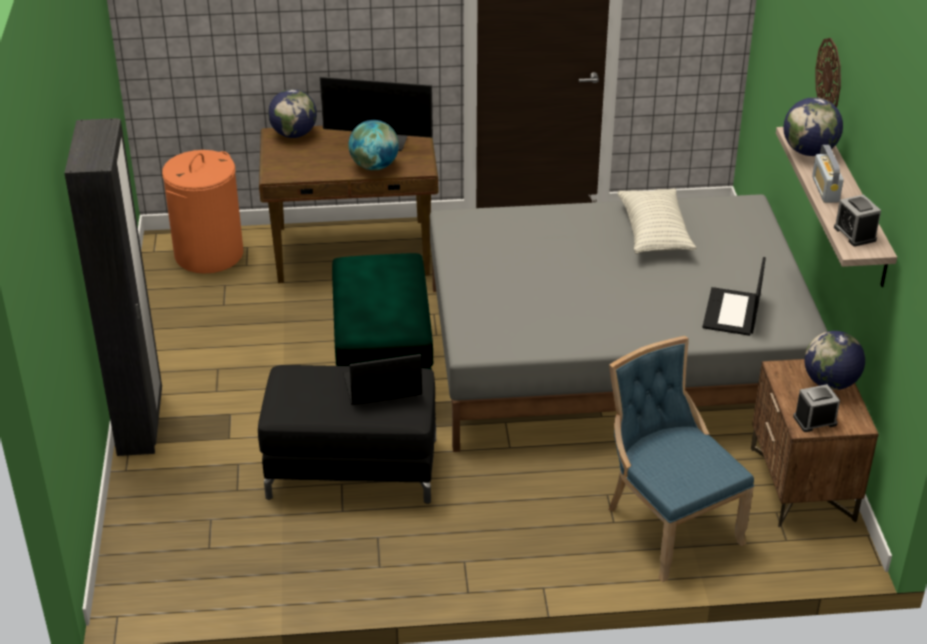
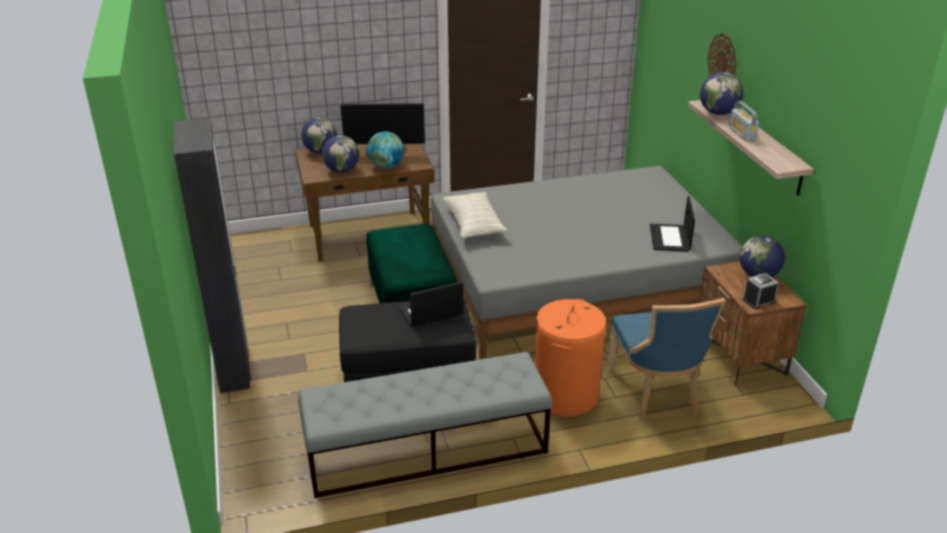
camera: 10 degrees left, 5 degrees down
orange laundry basket [162,150,243,274] -> orange laundry basket moved to [535,299,606,417]
blue chair [609,336,754,582] -> blue chair turned 150 degrees counterclockwise [606,298,725,422]
pillow [617,189,696,254] -> pillow moved to [443,192,508,239]
alarm clock [834,194,881,247] -> none
none -> grey bench [298,352,552,498]
none -> globe [322,135,359,173]

